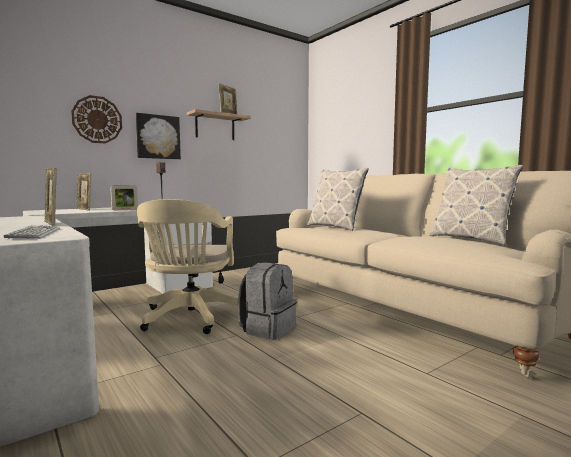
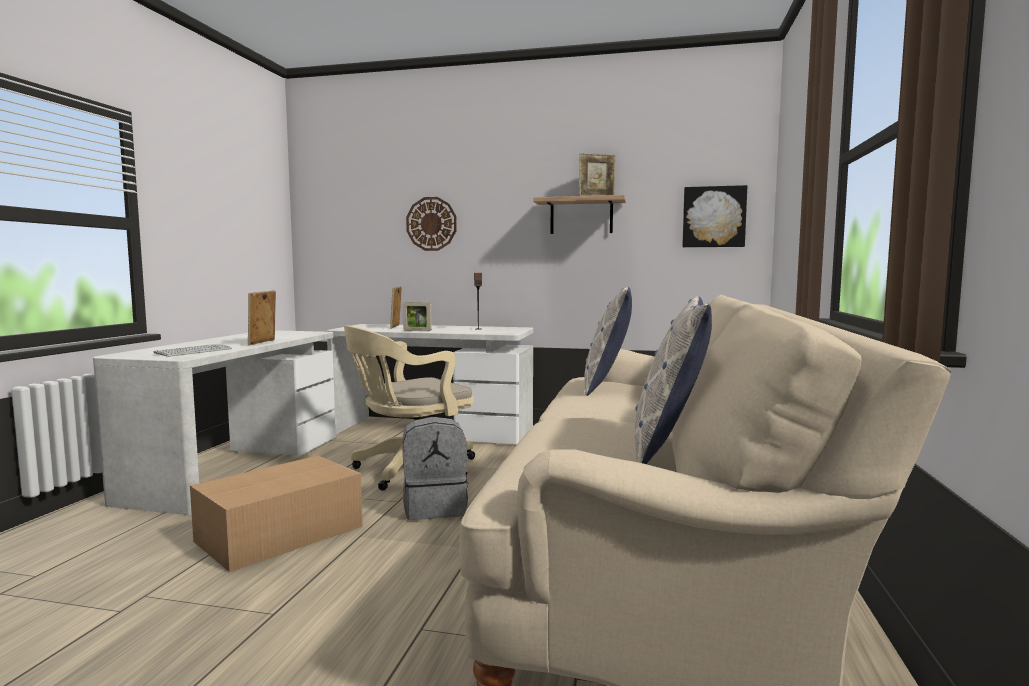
camera: 50 degrees right, 0 degrees up
picture [136,113,181,159] -> picture moved to [682,185,747,247]
none -> cardboard box [190,456,363,572]

